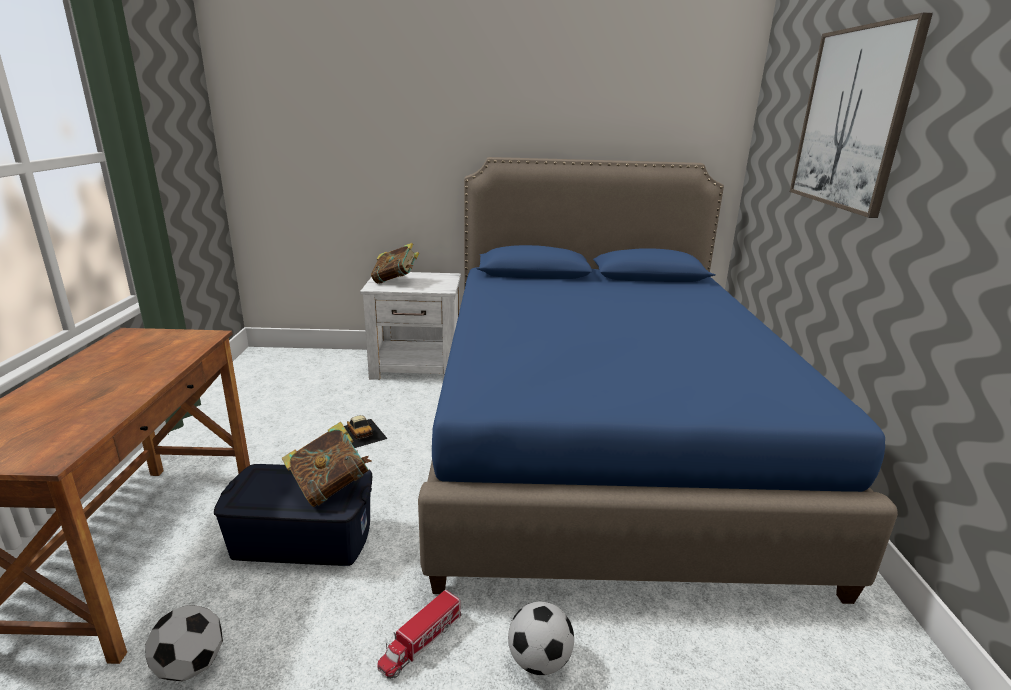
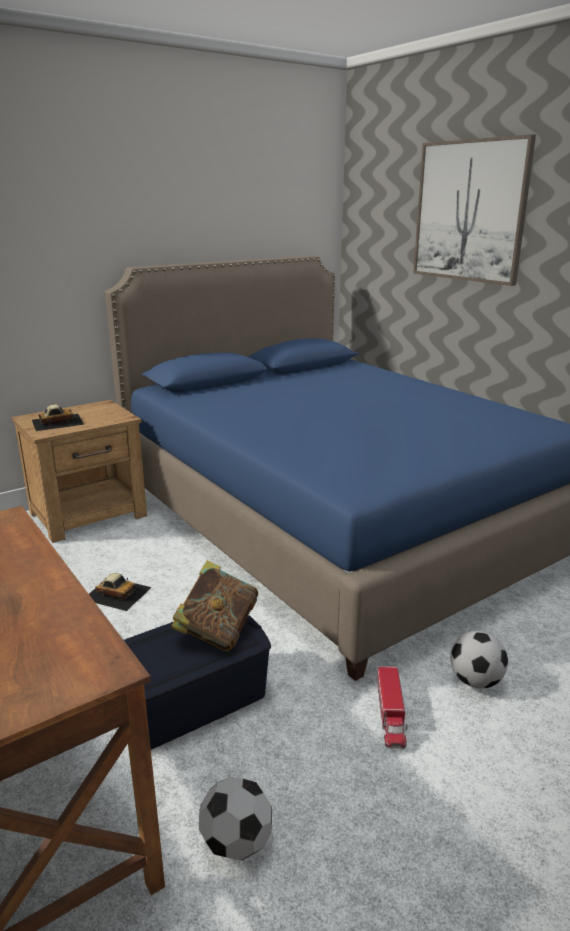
camera: 35 degrees left, 0 degrees up
white nightstand [360,272,461,380] -> brown nightstand [11,400,147,543]
book [371,243,419,284] -> toy car [32,404,84,431]

